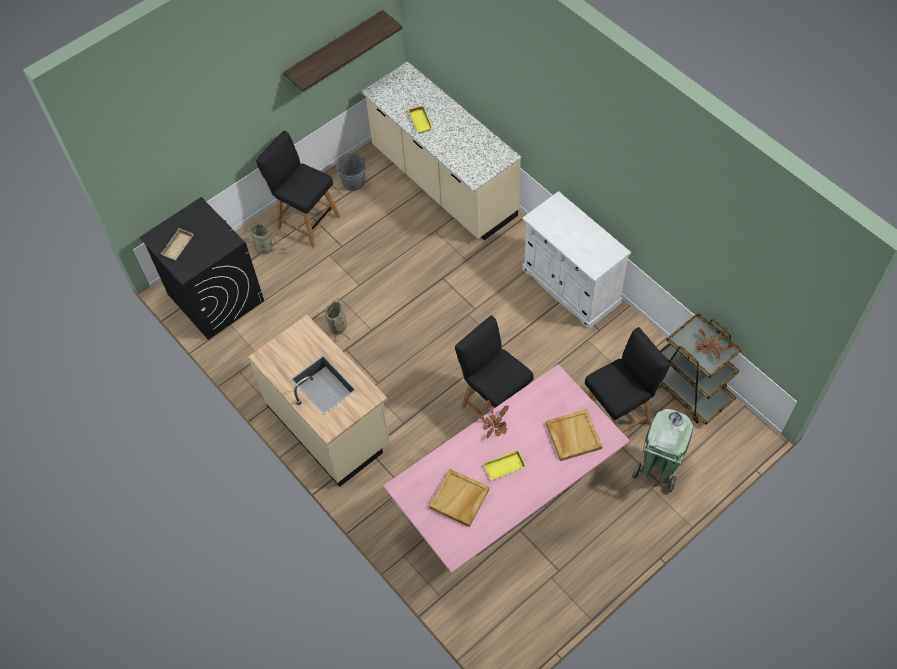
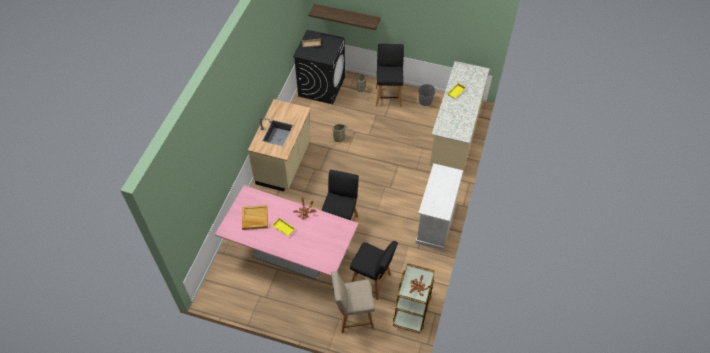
camera: 55 degrees right, 5 degrees down
shelf [284,10,402,92] -> shelf moved to [308,4,381,30]
beige tray [546,409,602,461] -> none
green trash can [632,409,693,492] -> beige chair [331,271,375,333]

